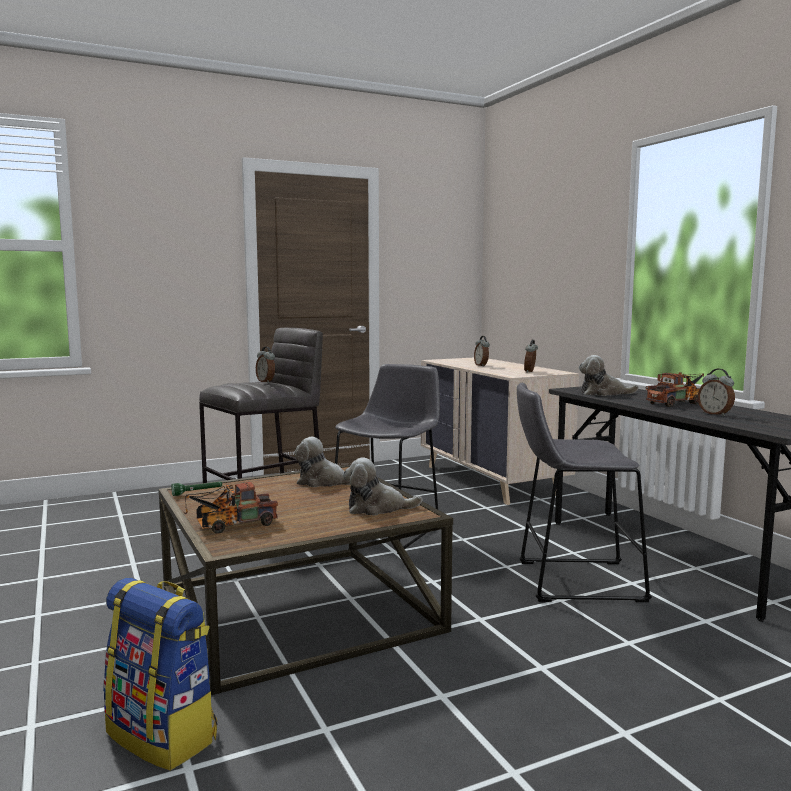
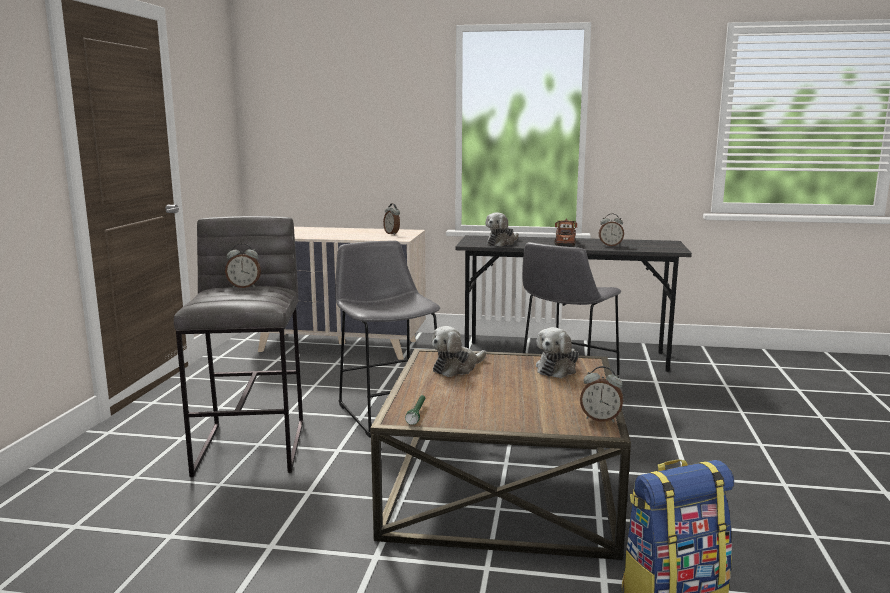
camera: 55 degrees left, 5 degrees up
toy truck [184,482,278,534] -> none
alarm clock [474,336,490,366] -> alarm clock moved to [580,366,623,422]

